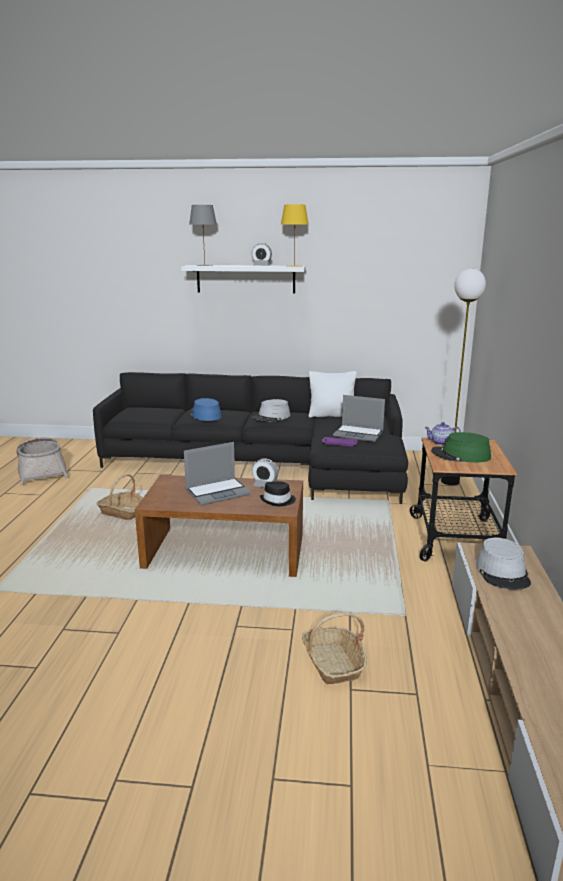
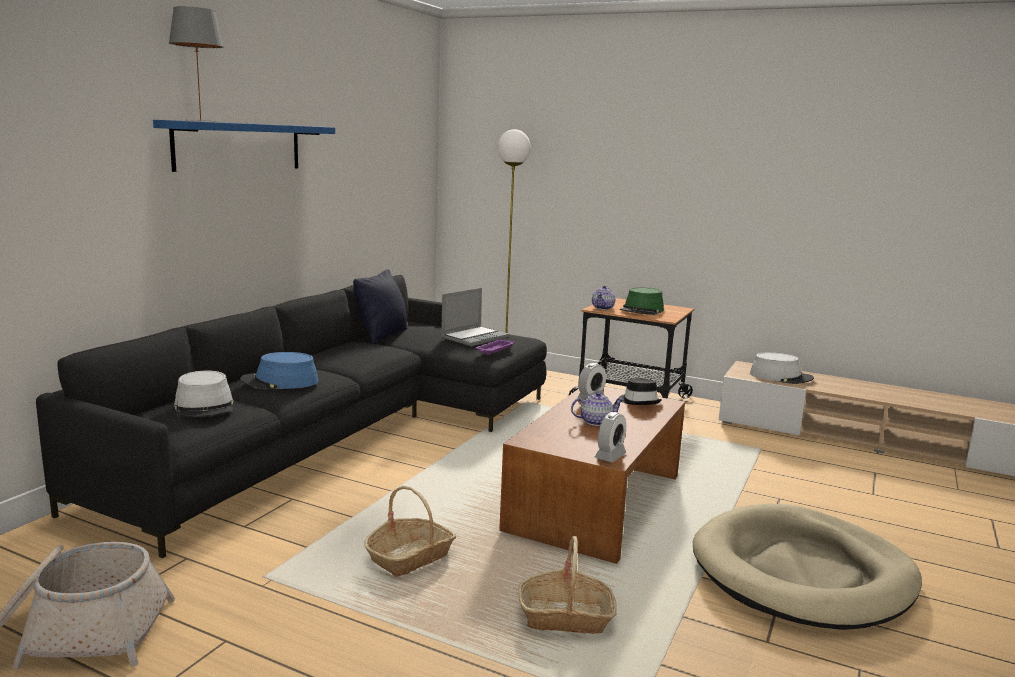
camera: 70 degrees left, 5 degrees down
white shelf [181,265,306,293] -> blue shelf [153,120,335,172]
laptop [184,442,251,505] -> teapot [571,392,624,426]
alarm clock [252,243,272,266] -> alarm clock moved to [595,412,626,462]
grey hat [252,399,290,422] -> grey hat moved to [174,371,233,417]
yellow table lamp [281,204,309,267] -> none
basket [302,613,367,684] -> basket moved to [518,536,617,634]
white pillow [309,371,357,417] -> black pillow [353,269,407,344]
none -> beige dog bed [693,504,922,630]

